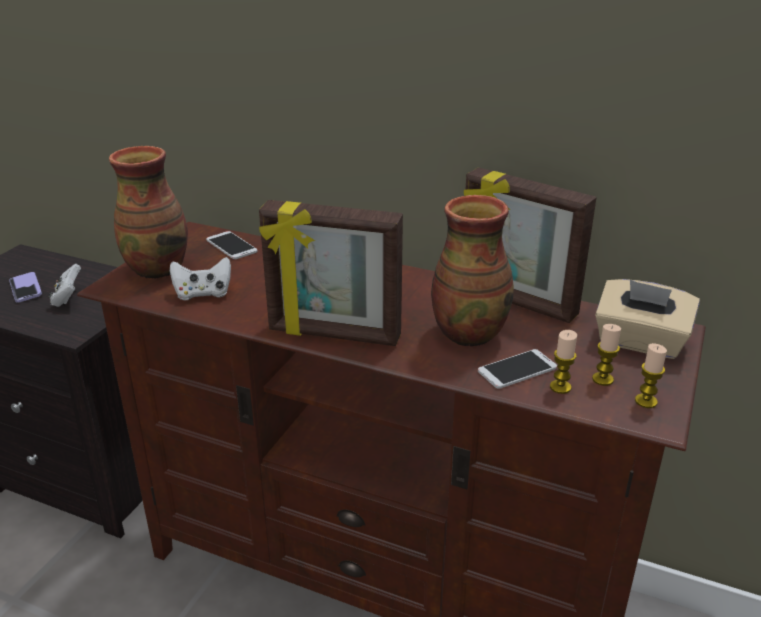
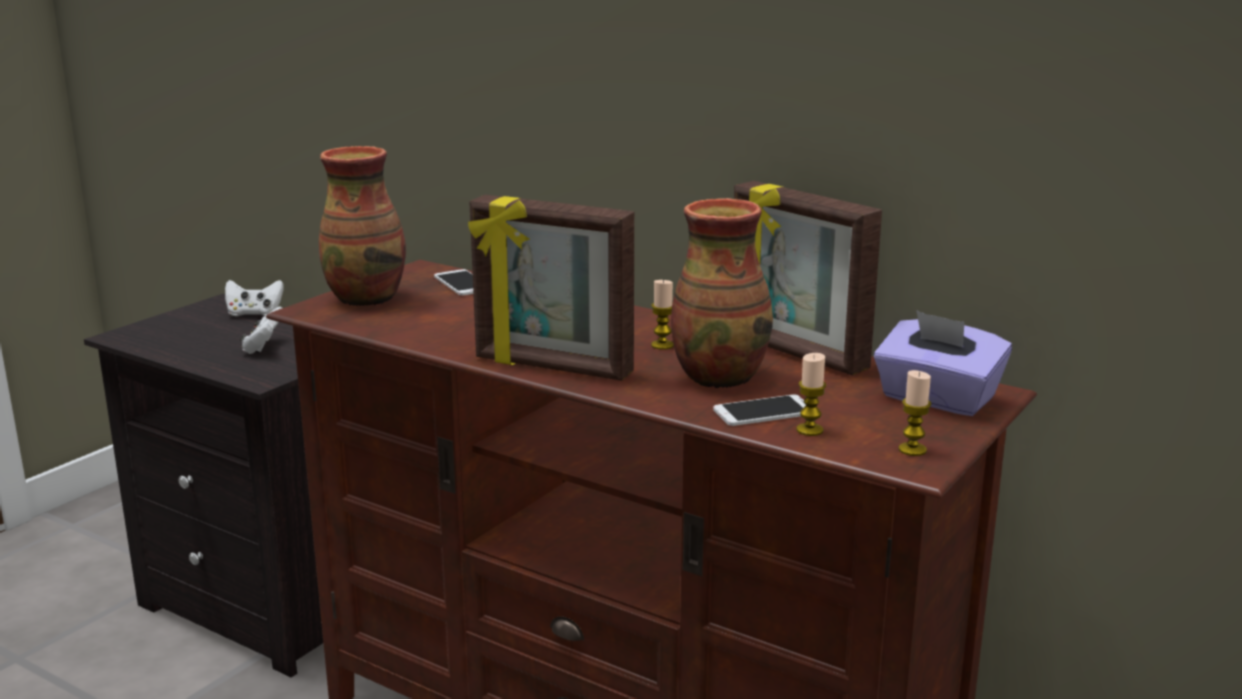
camera: 10 degrees right, 10 degrees down
phone [9,272,42,303] -> none
white game controller [170,257,231,301] -> white game controller moved to [225,280,284,316]
candle [592,324,621,386] -> candle moved to [651,279,674,350]
beige tissue box [595,279,700,359] -> purple tissue box [874,311,1012,416]

